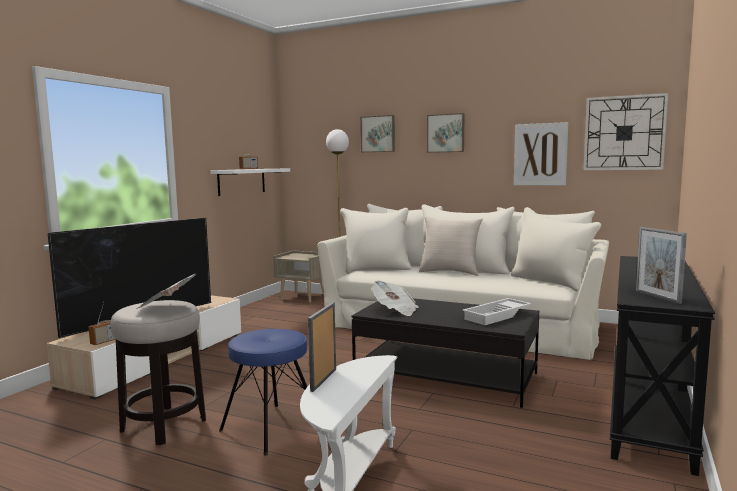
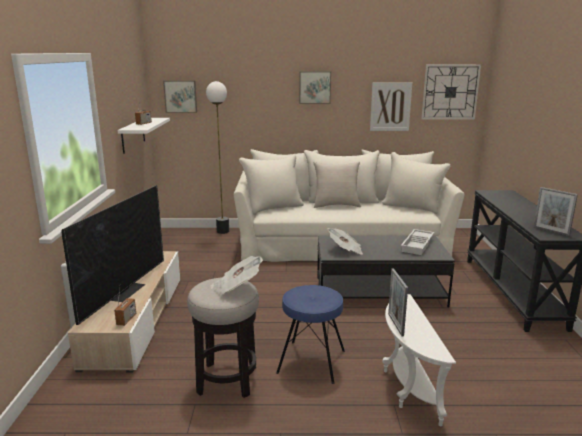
camera: 25 degrees left, 10 degrees up
beige nightstand [274,250,324,303] -> none
picture [360,115,395,152] -> picture moved to [163,81,197,113]

